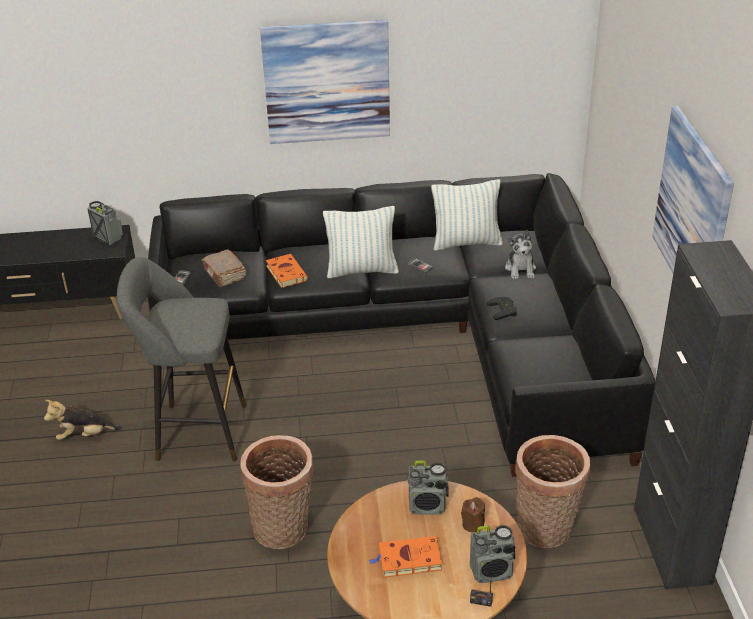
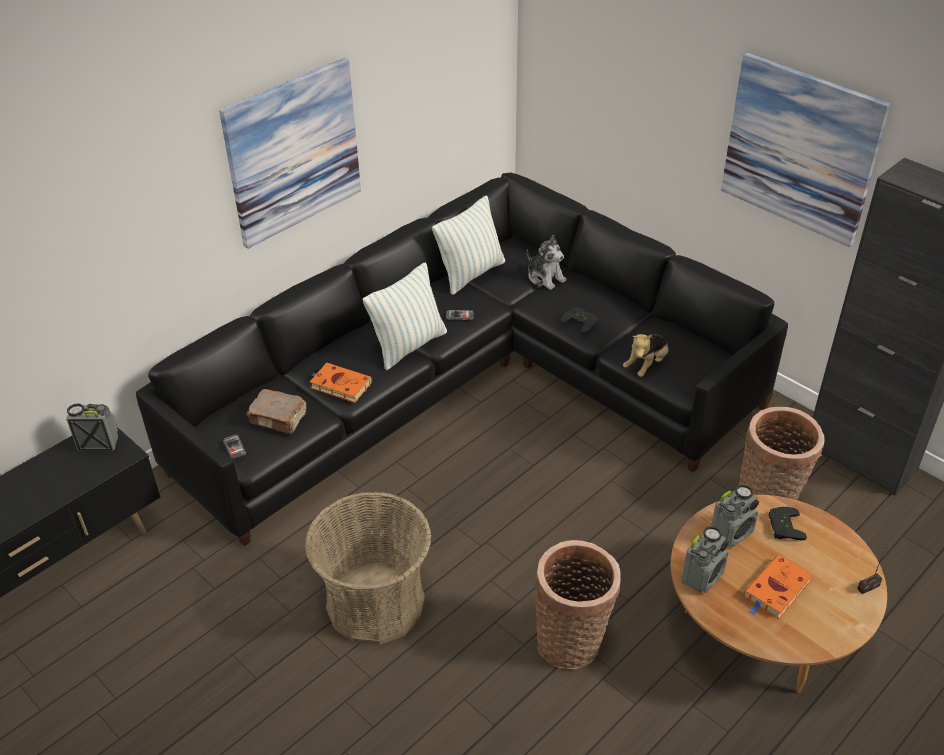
camera: 40 degrees left, 5 degrees up
plush toy [44,400,122,440] -> plush toy moved to [623,334,669,377]
grey stool [117,257,247,462] -> basket [305,492,432,645]
brown candle [461,497,485,533] -> black game controller [769,507,807,541]
radio [470,525,515,583] -> radio moved to [681,526,729,593]

